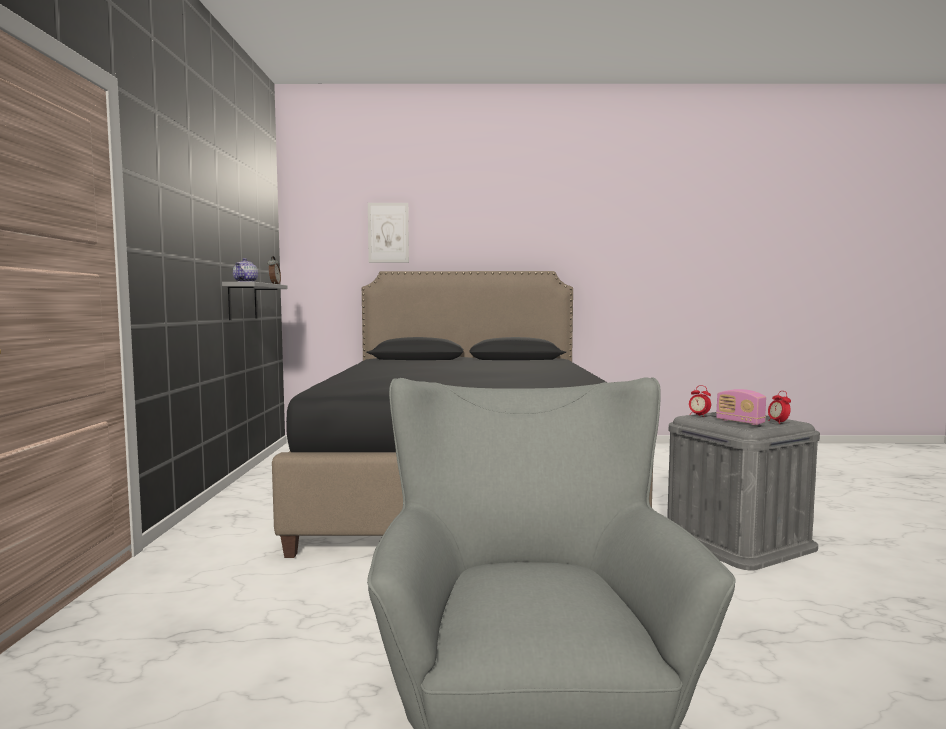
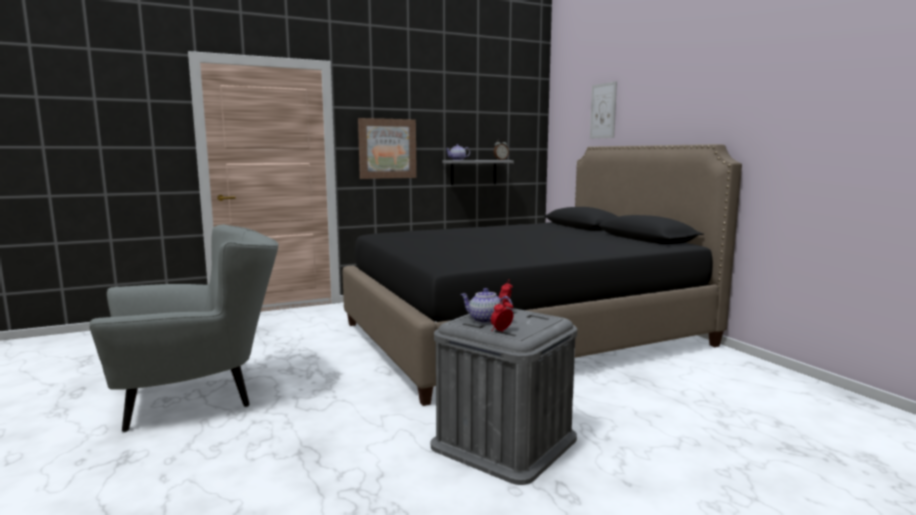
camera: 65 degrees right, 5 degrees up
radio [716,389,766,425] -> teapot [460,288,513,323]
none -> picture [358,118,417,179]

